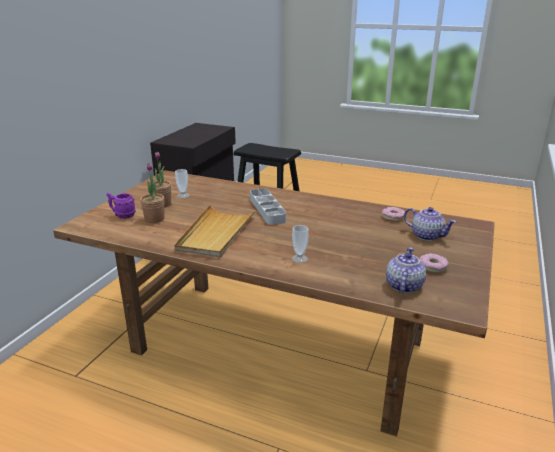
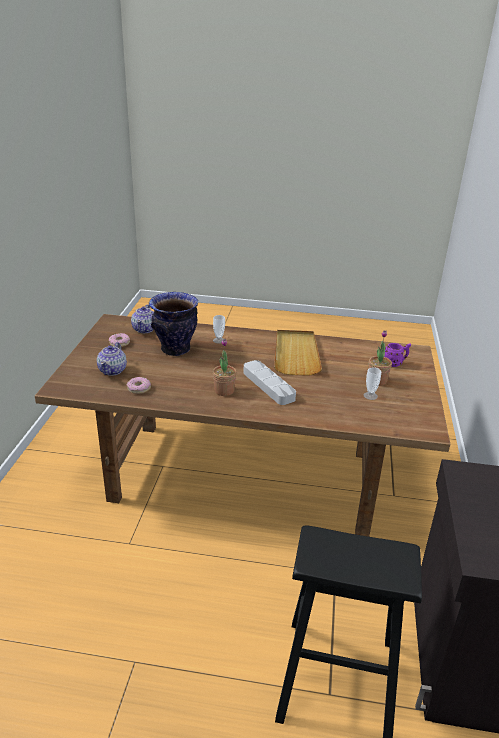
camera: 165 degrees right, 5 degrees up
potted plant [140,163,164,223] -> potted plant moved to [213,339,237,396]
teapot [404,207,456,241] -> teapot turned 105 degrees counterclockwise [97,342,127,376]
none -> vase [149,292,198,356]

